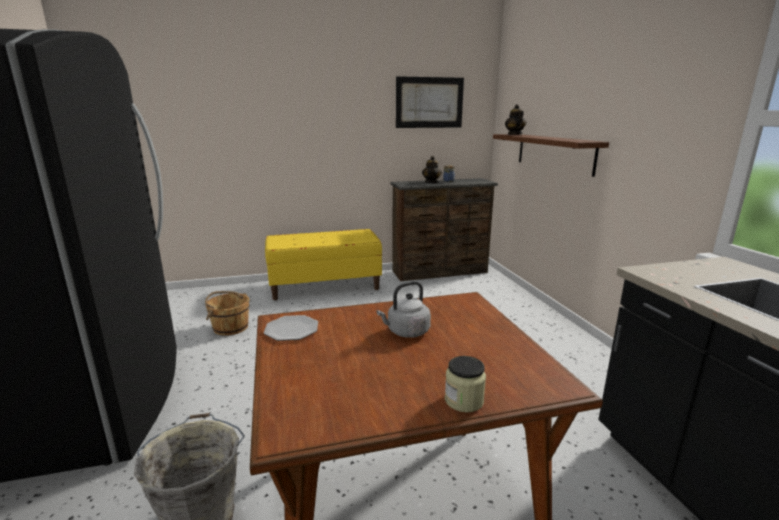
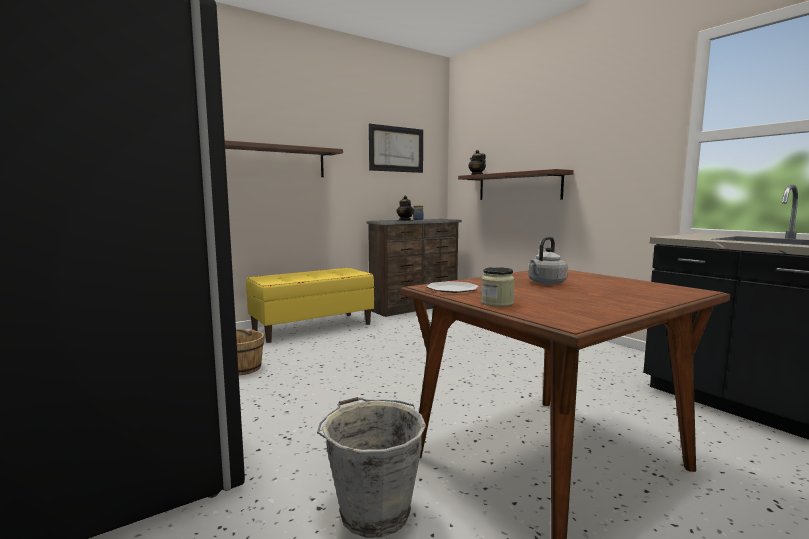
camera: 20 degrees left, 10 degrees down
jar [445,356,486,412] -> jar moved to [481,267,515,307]
none -> brown shelf [225,140,343,177]

